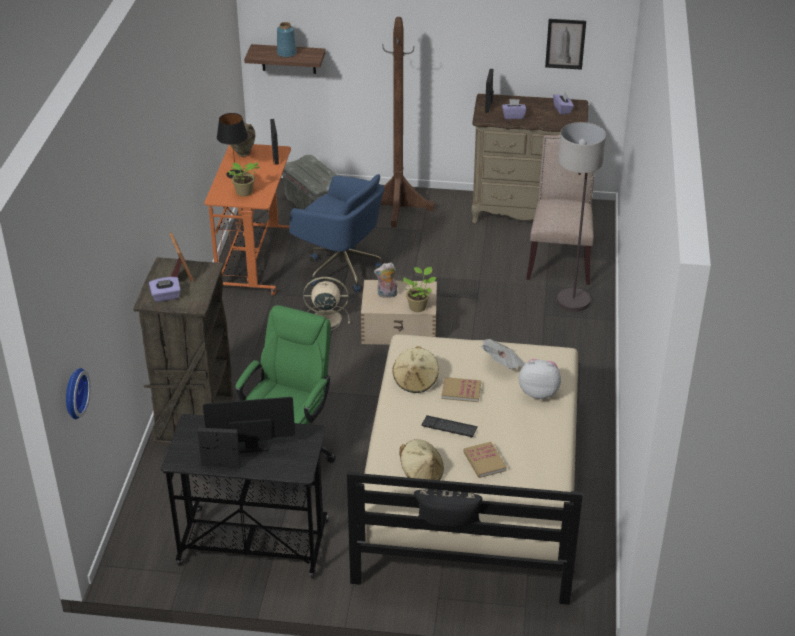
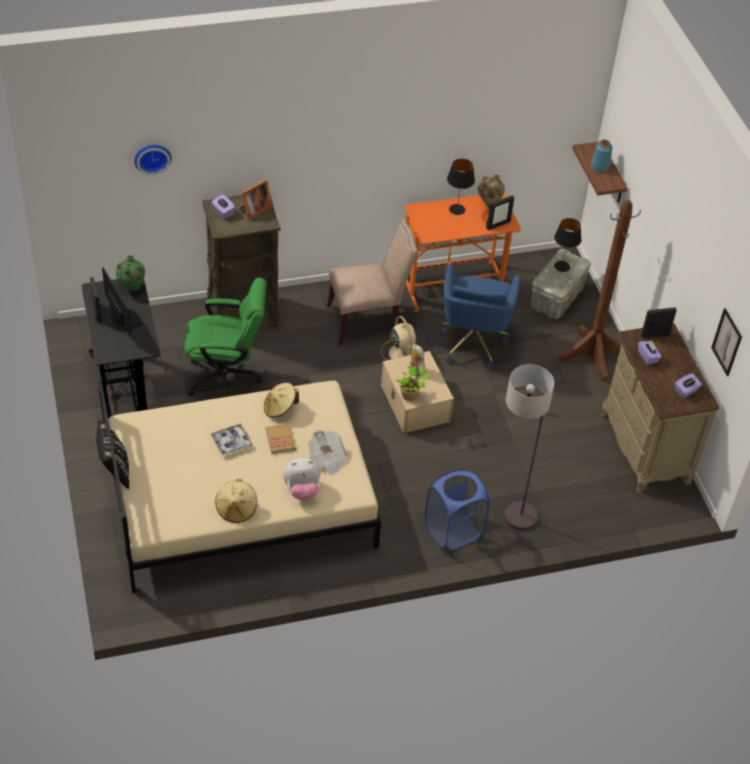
camera: 65 degrees right, 10 degrees up
wall clock [66,368,91,419] -> wall clock moved to [134,145,172,175]
potted plant [228,162,260,196] -> none
beige hat [400,439,444,480] -> beige hat moved to [215,479,257,523]
keyboard [422,415,478,437] -> tray [211,423,253,456]
book [463,442,507,478] -> none
plush toy [519,359,561,399] -> plush toy turned 90 degrees clockwise [283,458,320,501]
beige chair [526,135,595,285] -> beige chair moved to [327,218,418,346]
none -> green vase [116,256,145,291]
none -> blue laundry basket [425,469,489,551]
none -> black table lamp [554,218,581,272]

